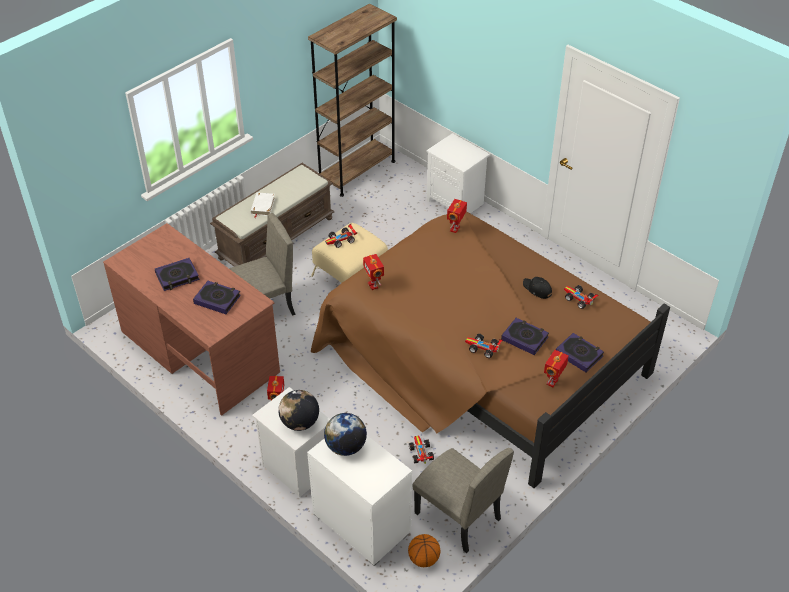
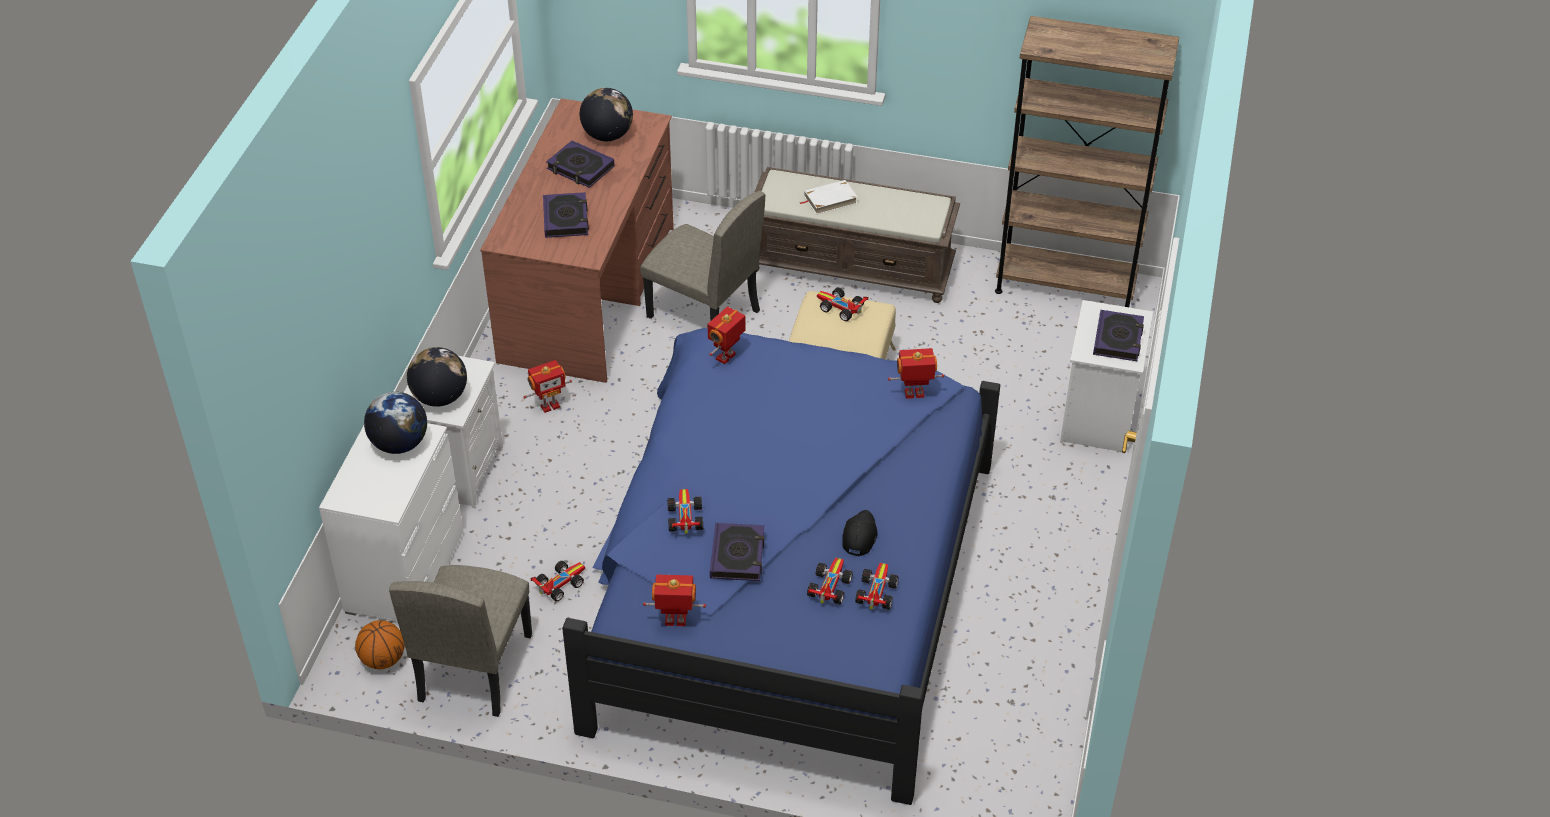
camera: 60 degrees right, 0 degrees up
brown bed [311,212,670,488] -> blue bed [562,328,1000,805]
book [556,333,604,372] -> book moved to [1093,310,1144,361]
none -> globe [580,88,633,141]
none -> toy car [807,558,853,604]

